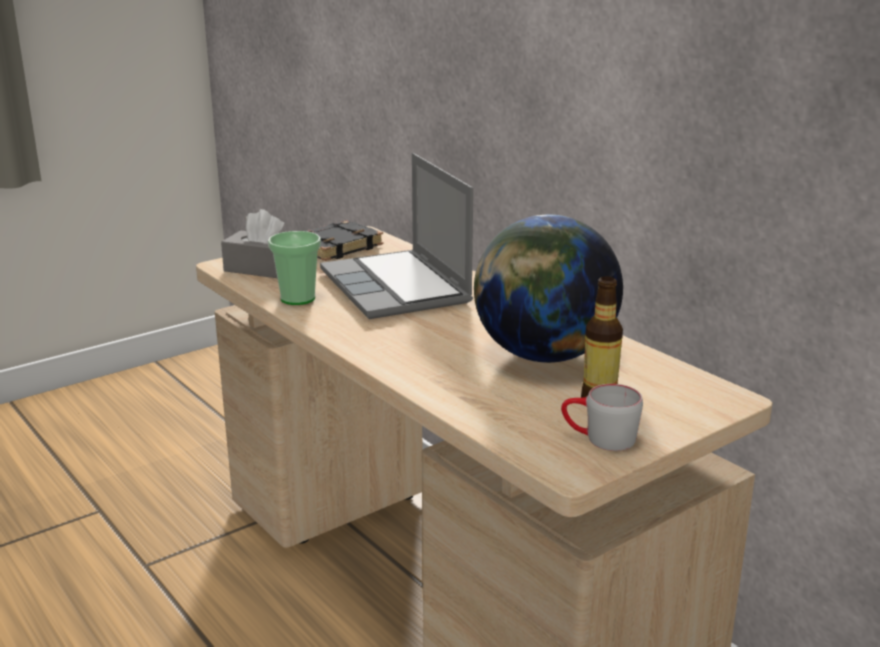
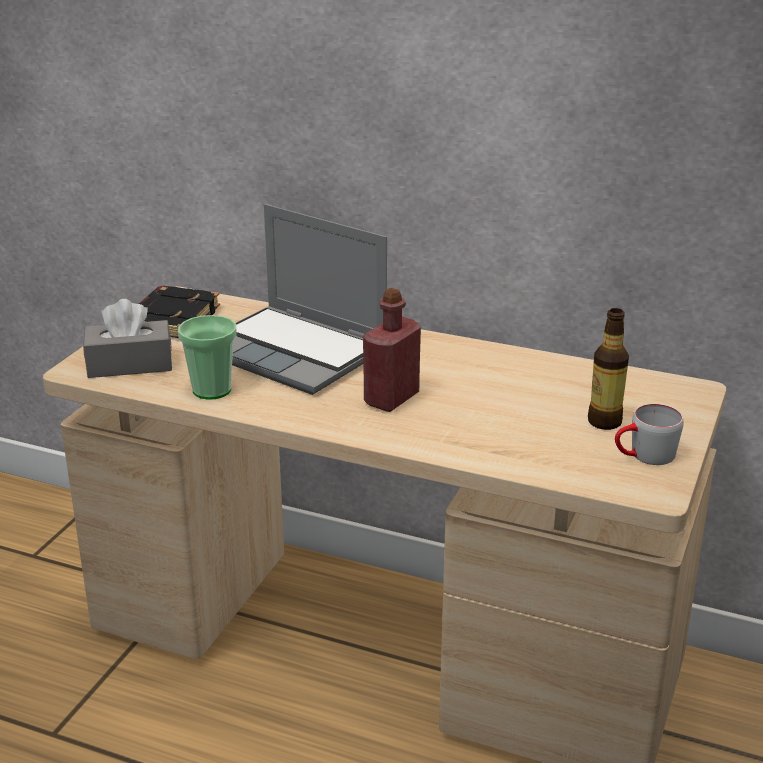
camera: 30 degrees left, 5 degrees up
globe [474,215,623,363] -> none
none -> red bottle [363,288,421,412]

